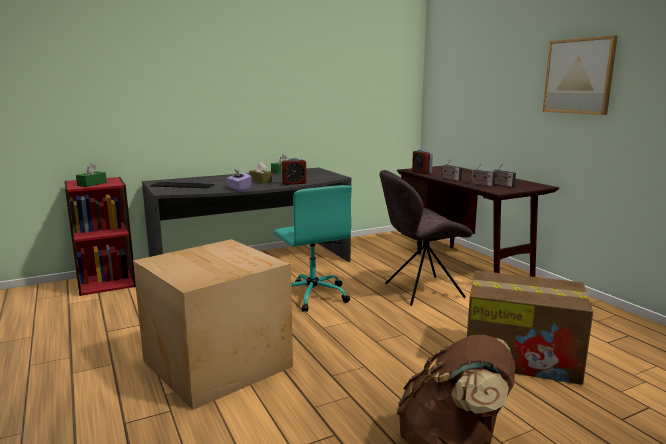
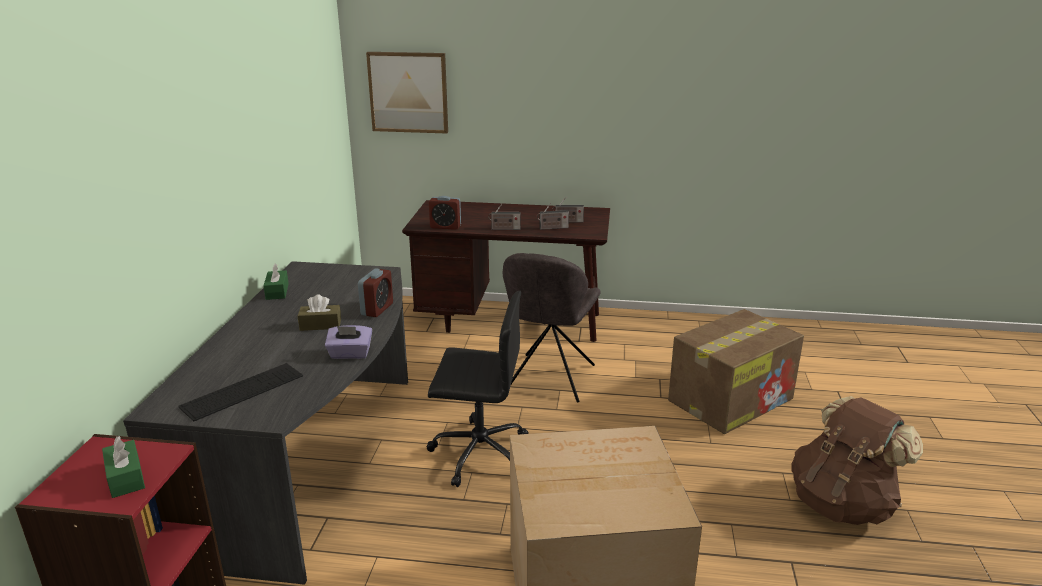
camera: 55 degrees left, 10 degrees up
turquoise office chair [274,185,352,312] -> black office chair [427,291,529,487]
picture [543,35,618,115] -> picture moved to [366,52,448,133]

